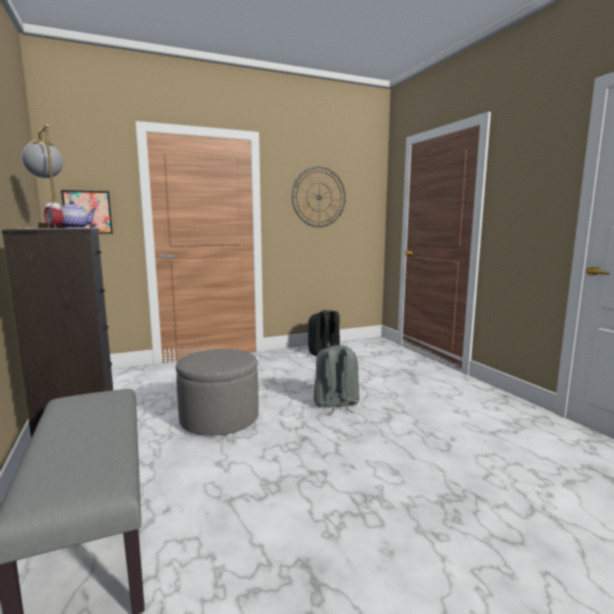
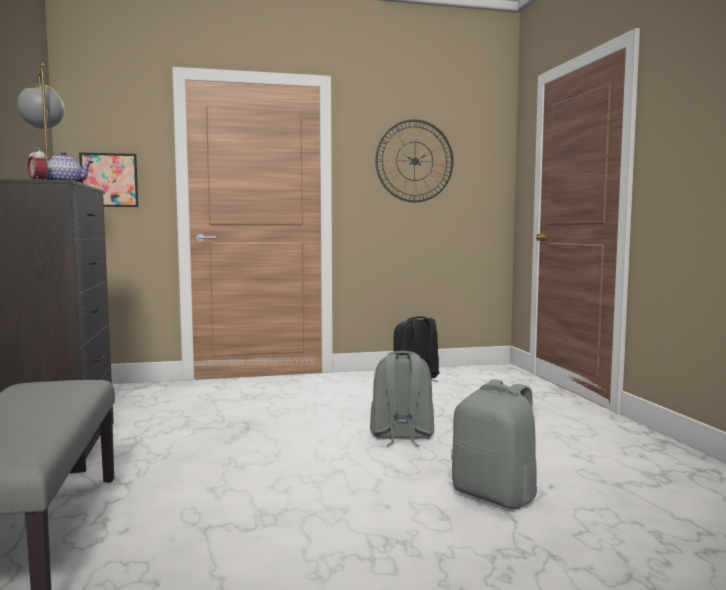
camera: 10 degrees right, 5 degrees down
grey ottoman [176,349,259,436] -> none
none -> grey backpack [451,379,537,509]

